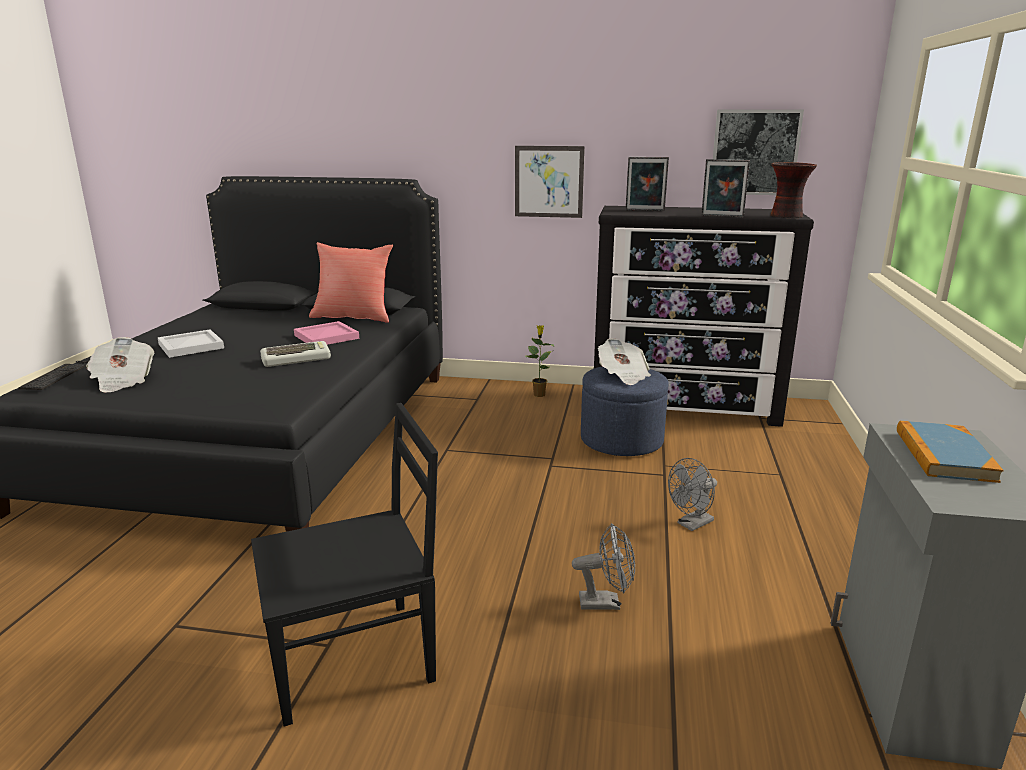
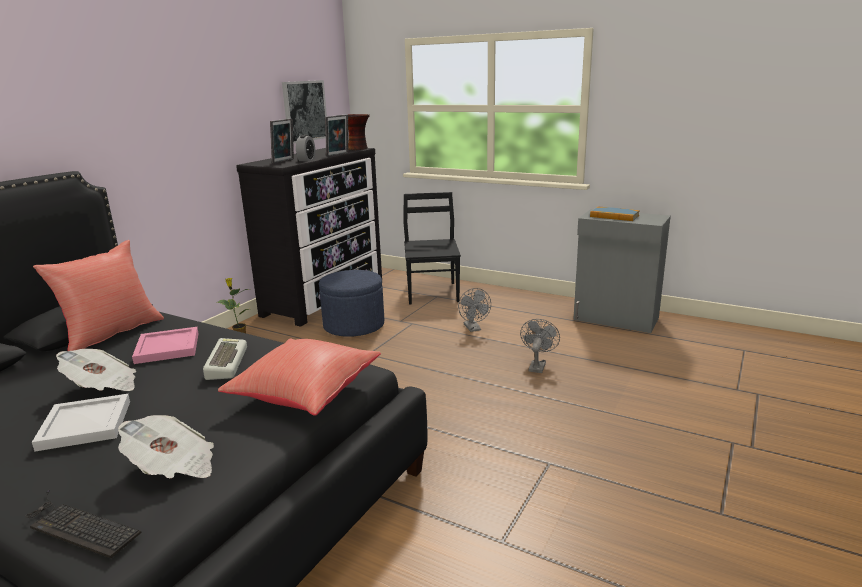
camera: 70 degrees left, 0 degrees up
black chair [251,403,438,727] -> black chair moved to [403,192,461,305]
picture [515,146,585,218] -> none
newspaper [598,338,651,385] -> newspaper moved to [56,349,136,391]
none -> red pillow [218,338,381,416]
none -> alarm clock [296,135,315,161]

